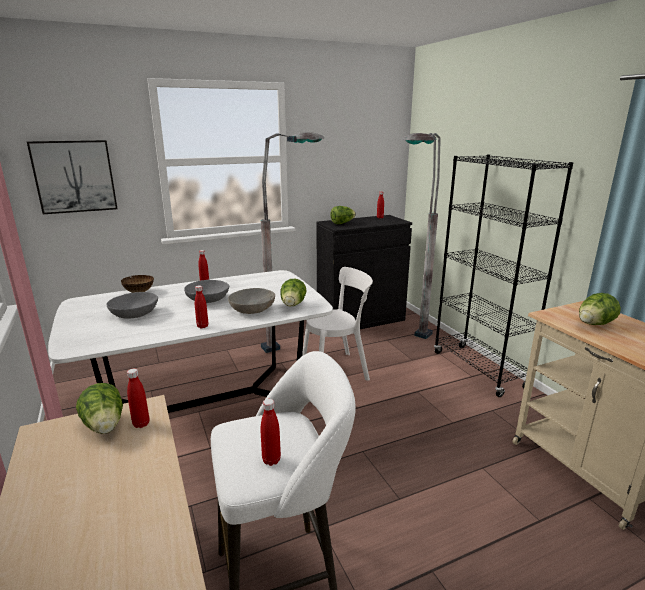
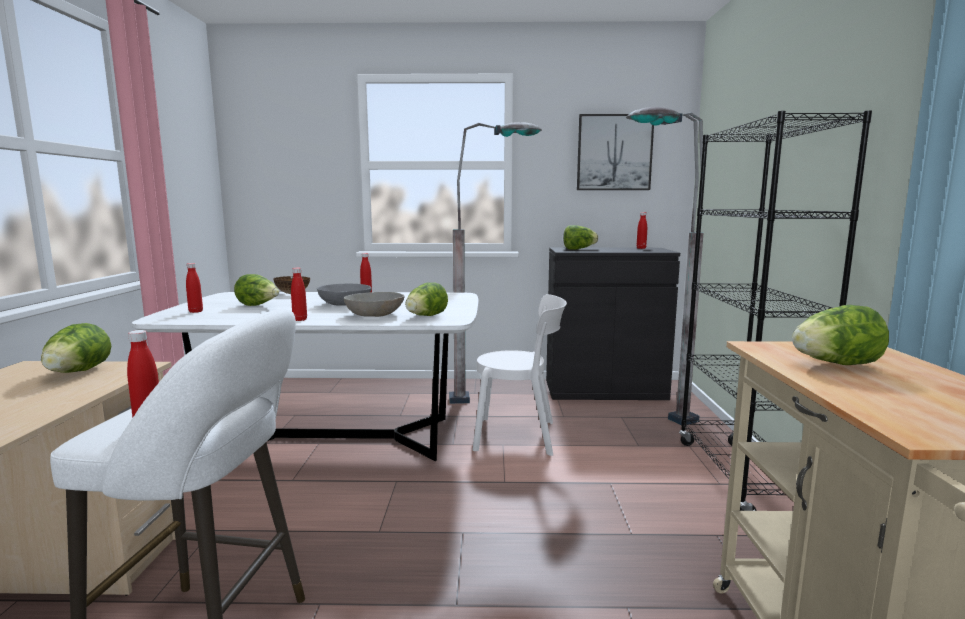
camera: 25 degrees right, 10 degrees down
picture [27,140,118,214] -> picture moved to [577,114,654,190]
grey bowl [106,292,158,319] -> lettuce [234,274,279,306]
red bottle [127,369,149,428] -> red bottle moved to [186,263,203,313]

